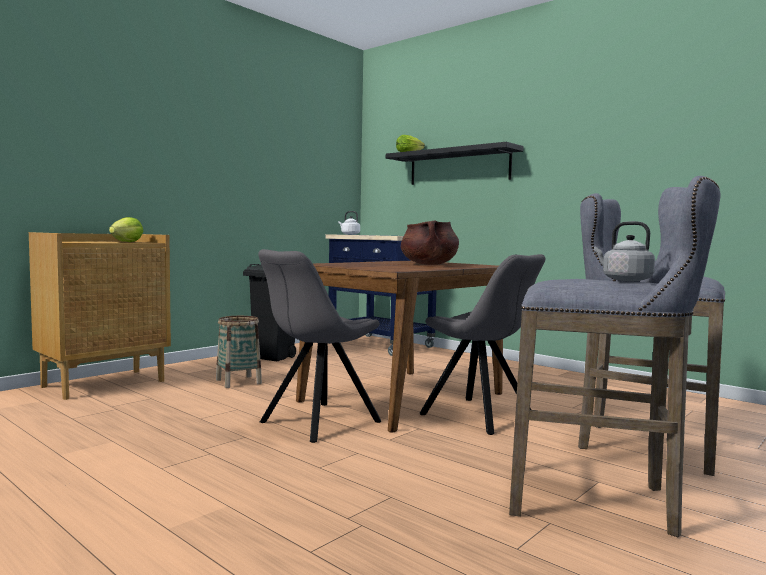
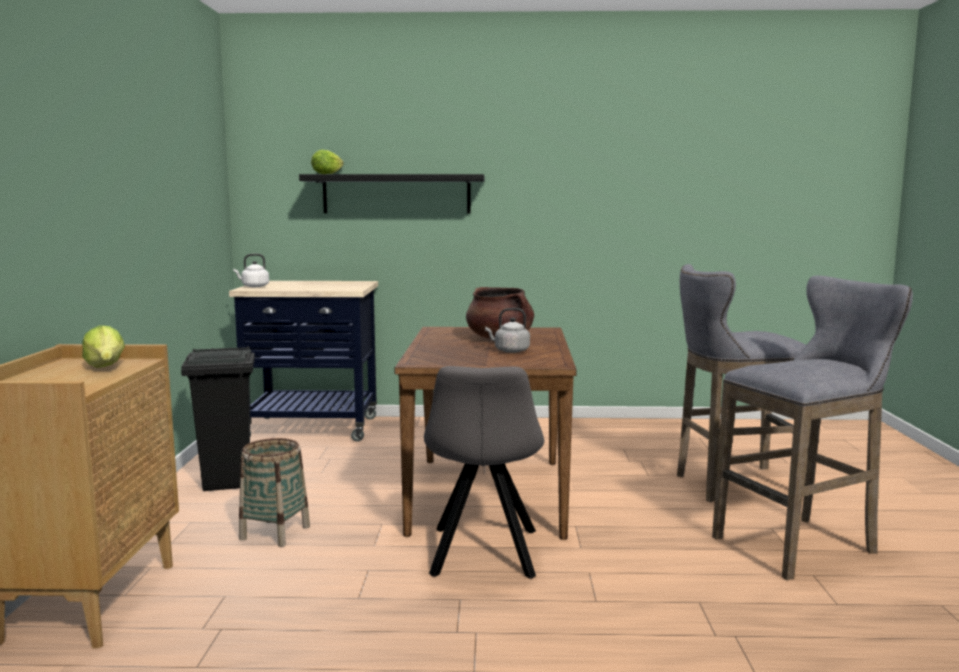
camera: 40 degrees left, 5 degrees up
grey chair [420,254,546,435] -> none
grey kettle [594,221,655,281] -> grey kettle moved to [485,308,530,353]

